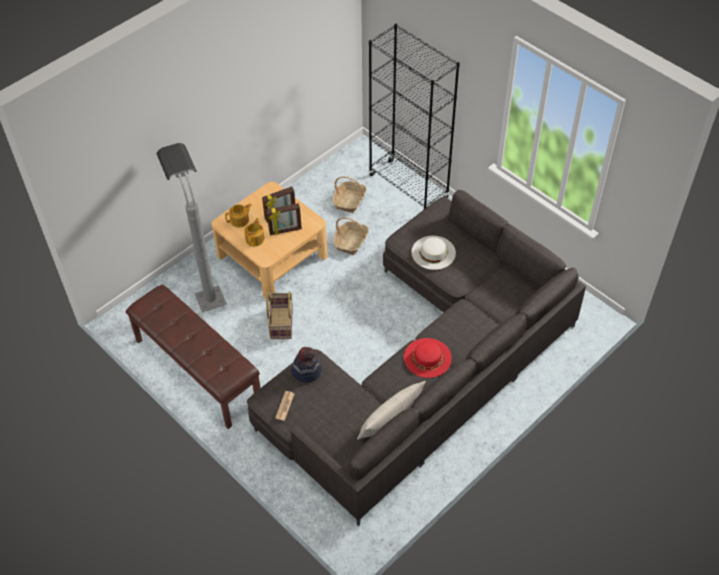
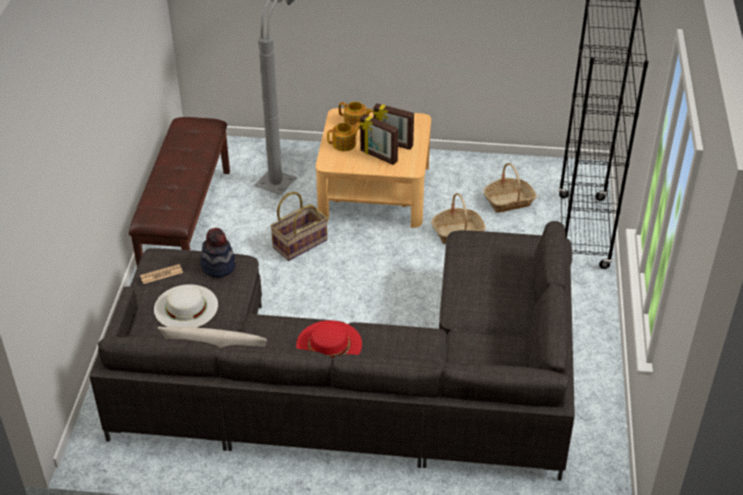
camera: 50 degrees right, 10 degrees down
white hat [411,236,456,270] -> white hat moved to [154,284,218,328]

